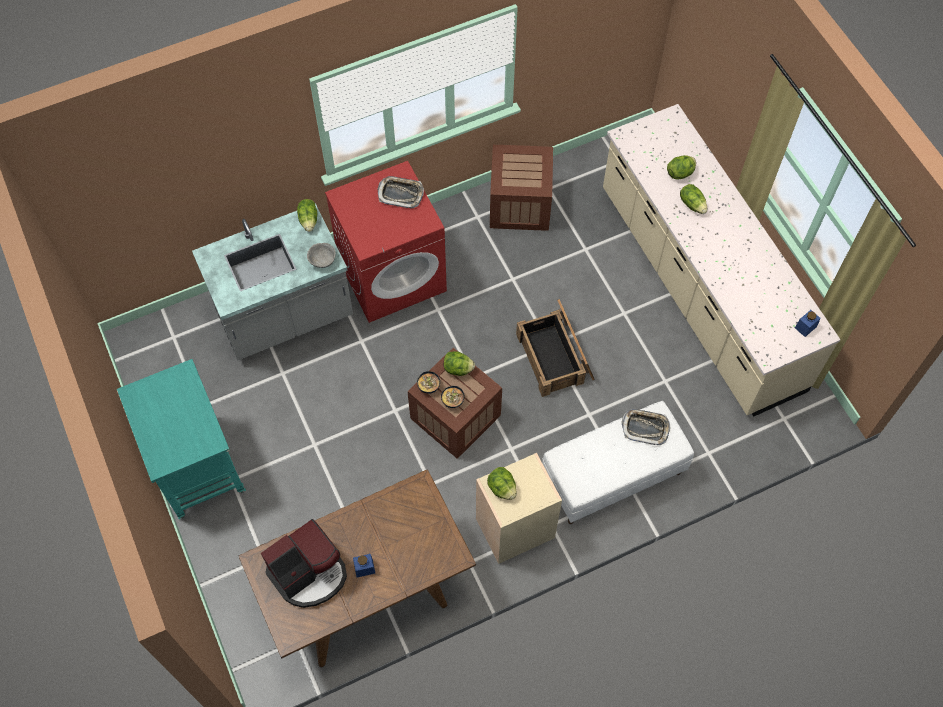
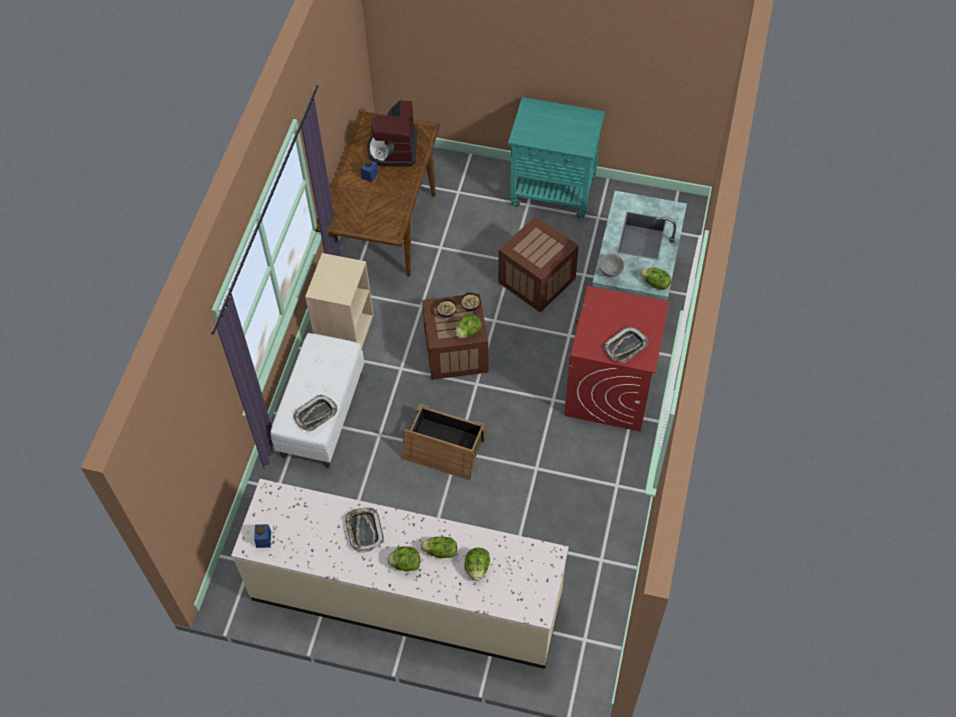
camera: 130 degrees right, 5 degrees down
lettuce [487,467,517,500] -> lettuce moved to [387,546,420,572]
crate [490,145,553,231] -> crate moved to [498,216,579,312]
none -> tray [344,508,384,553]

